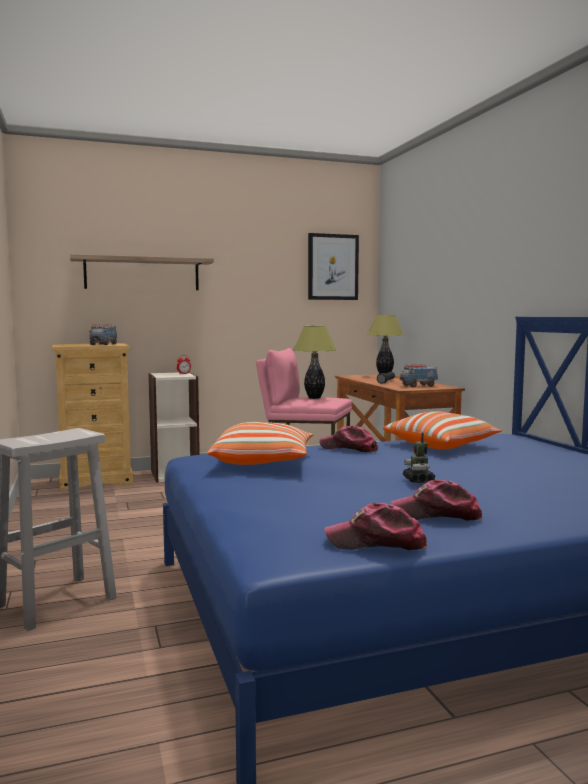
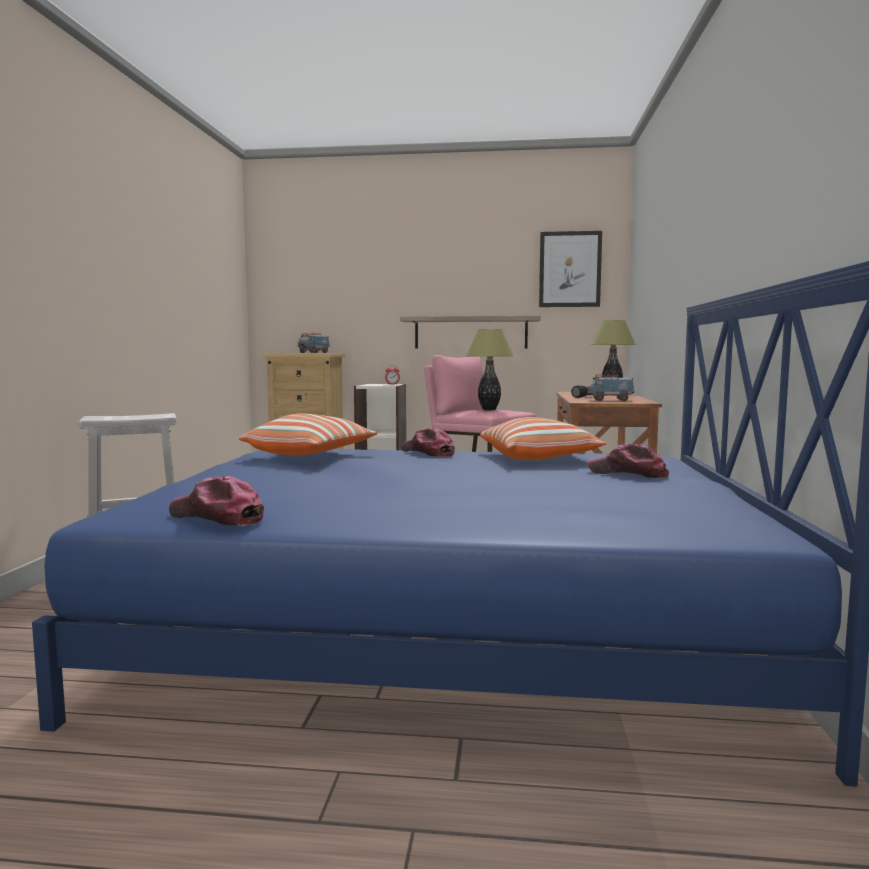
camera: 25 degrees right, 0 degrees up
shelf [70,254,214,290] -> shelf moved to [400,316,541,349]
cap [391,480,483,521] -> cap moved to [587,444,669,478]
toy robot [403,433,435,483] -> none

